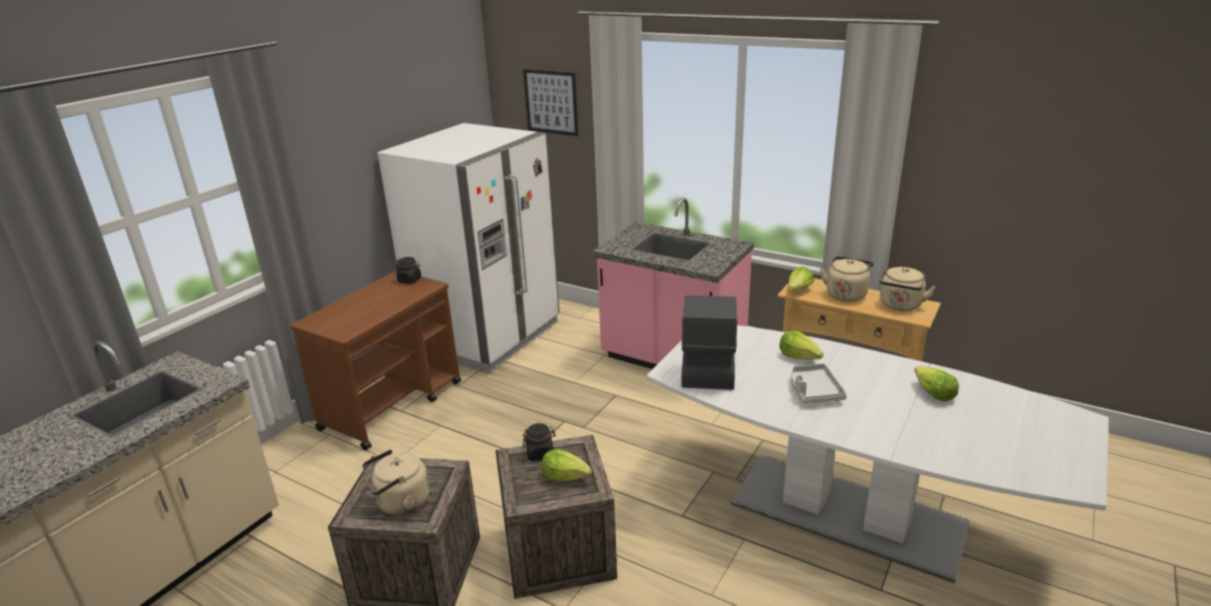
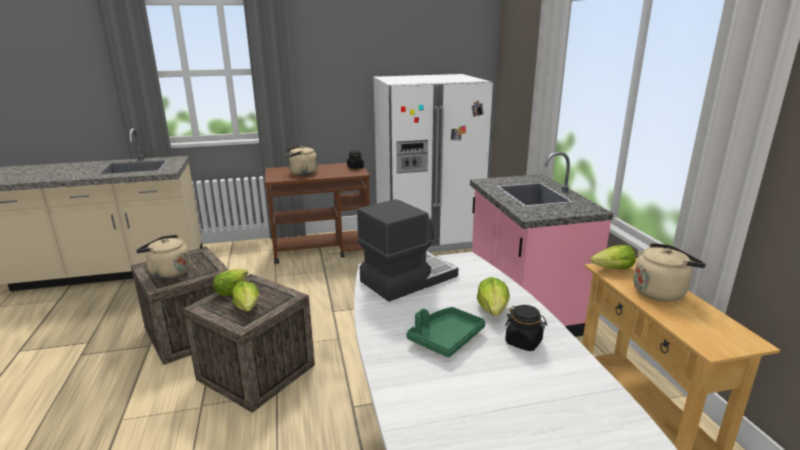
camera: 45 degrees right, 5 degrees down
picture [523,69,579,136] -> none
black jar [523,423,556,461] -> black jar moved to [505,305,547,351]
grey tray [791,363,847,404] -> green tray [406,307,485,358]
beige kettle [880,267,936,311] -> beige kettle moved to [285,145,318,175]
lettuce [914,366,959,402] -> lettuce moved to [213,269,248,296]

